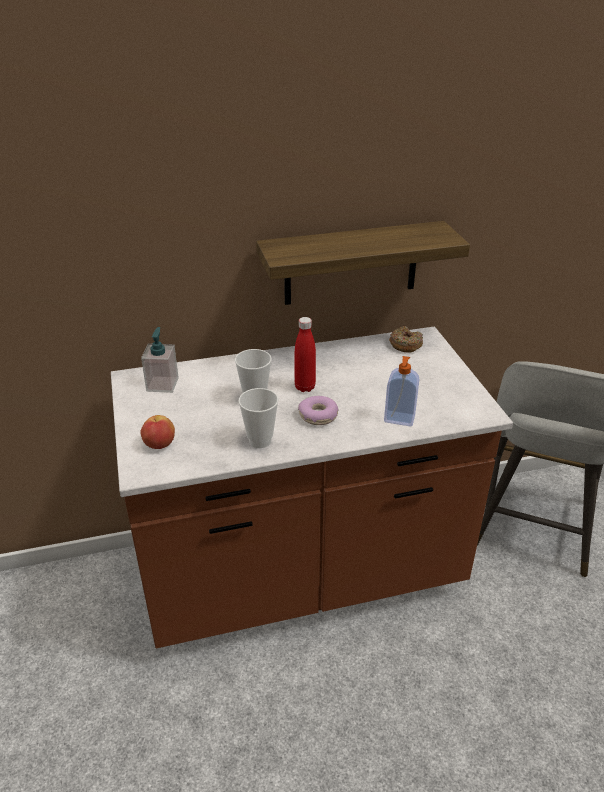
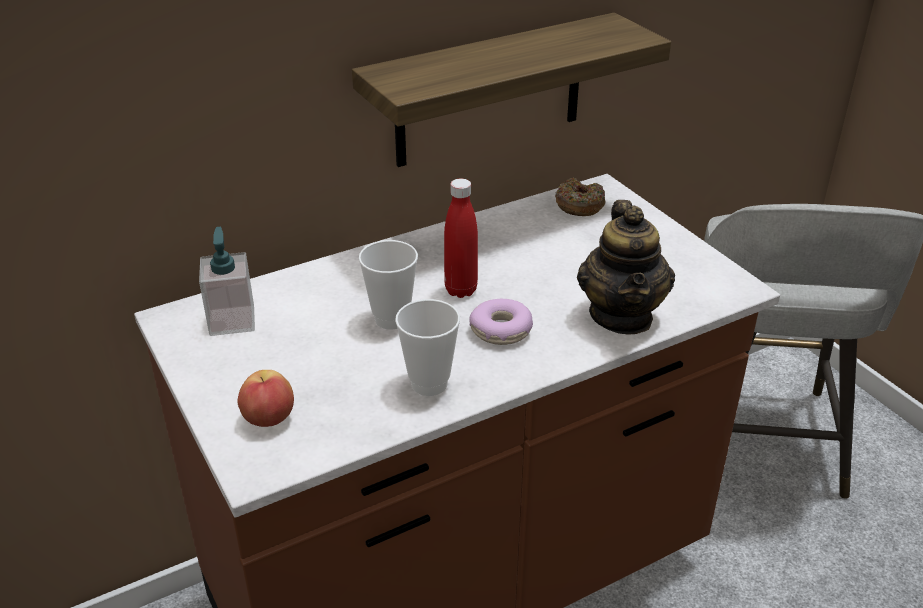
camera: 15 degrees left, 0 degrees up
soap dispenser [384,356,419,426] -> teapot [577,200,675,334]

